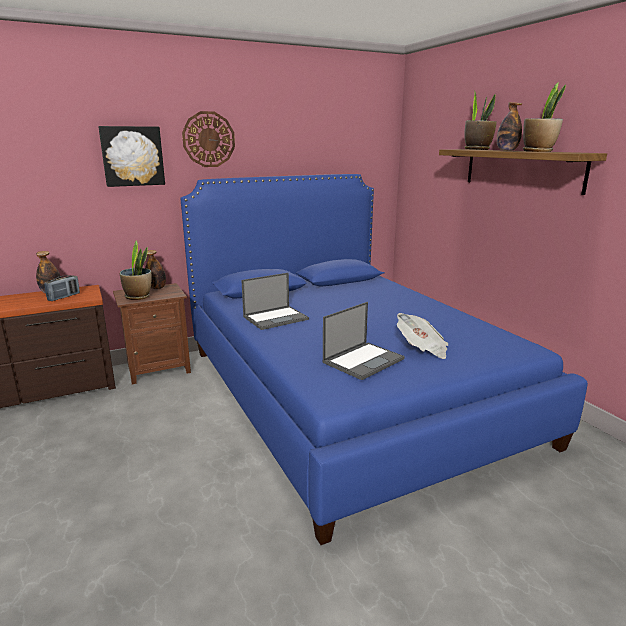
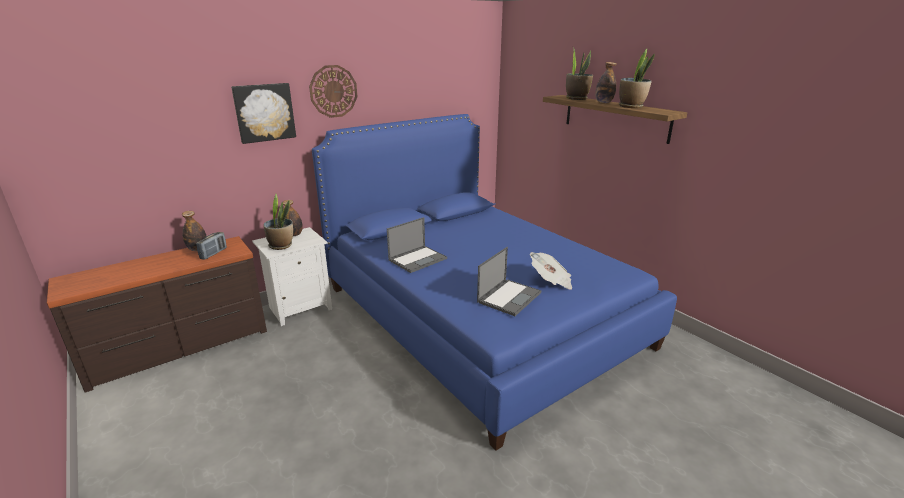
camera: 10 degrees left, 5 degrees up
brown nightstand [113,283,191,384] -> white nightstand [252,227,332,326]

